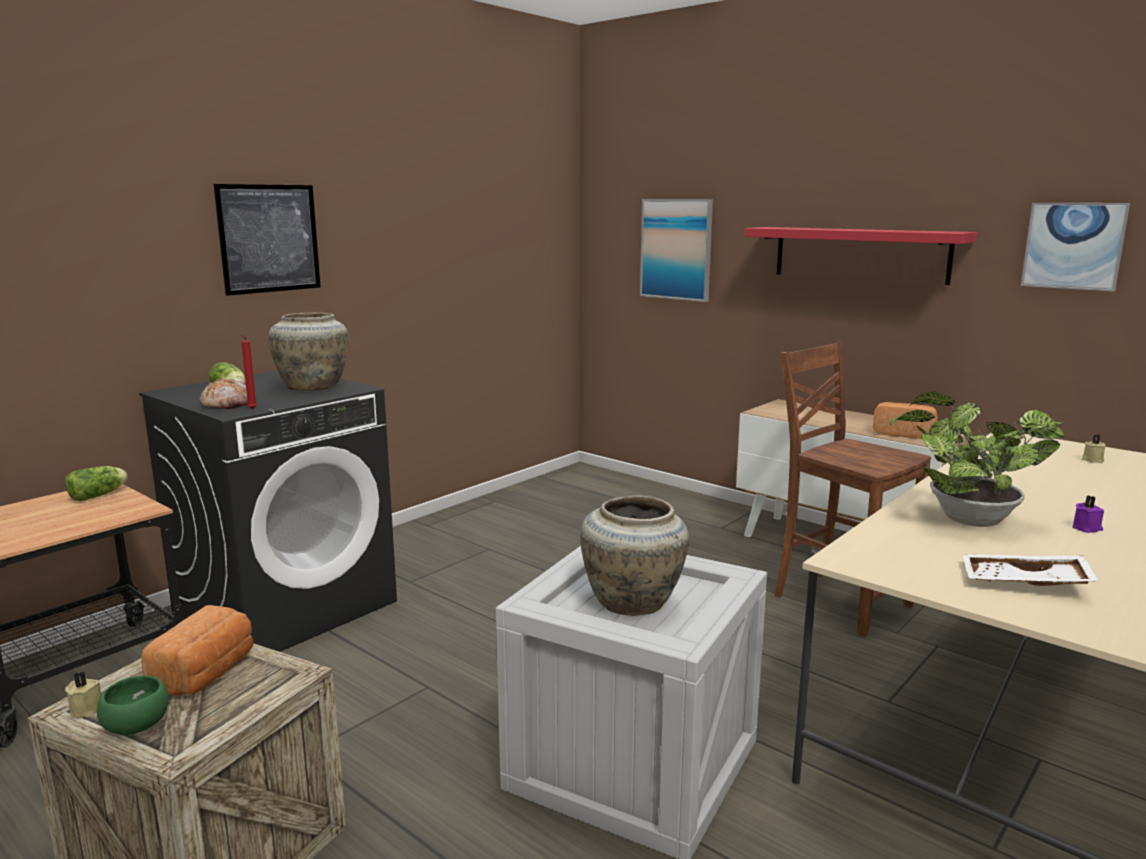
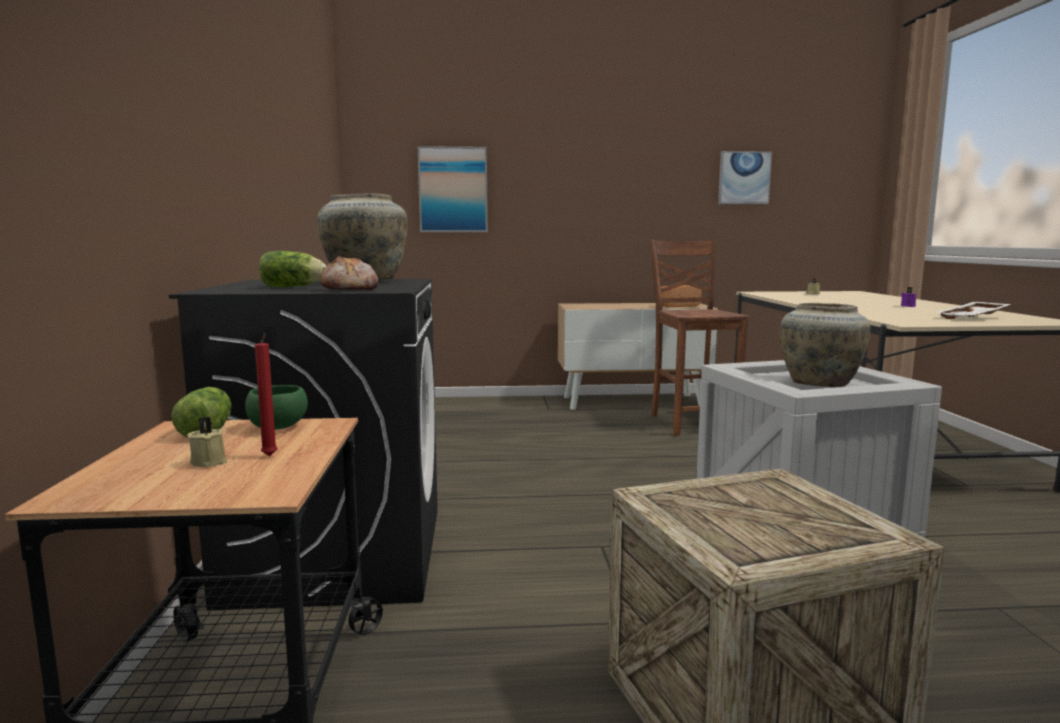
camera: 45 degrees left, 5 degrees down
beige candle [65,671,101,718] -> beige candle moved to [187,417,227,468]
green bowl [97,675,168,735] -> green bowl moved to [245,385,308,430]
bread [141,605,253,696] -> none
picture [214,184,321,296] -> none
red candle [241,335,257,409] -> red candle moved to [255,333,278,456]
red shelf [745,227,977,285] -> none
brown chair [775,342,931,637] -> brown chair turned 75 degrees clockwise [650,240,749,436]
potted plant [890,391,1065,527] -> none

